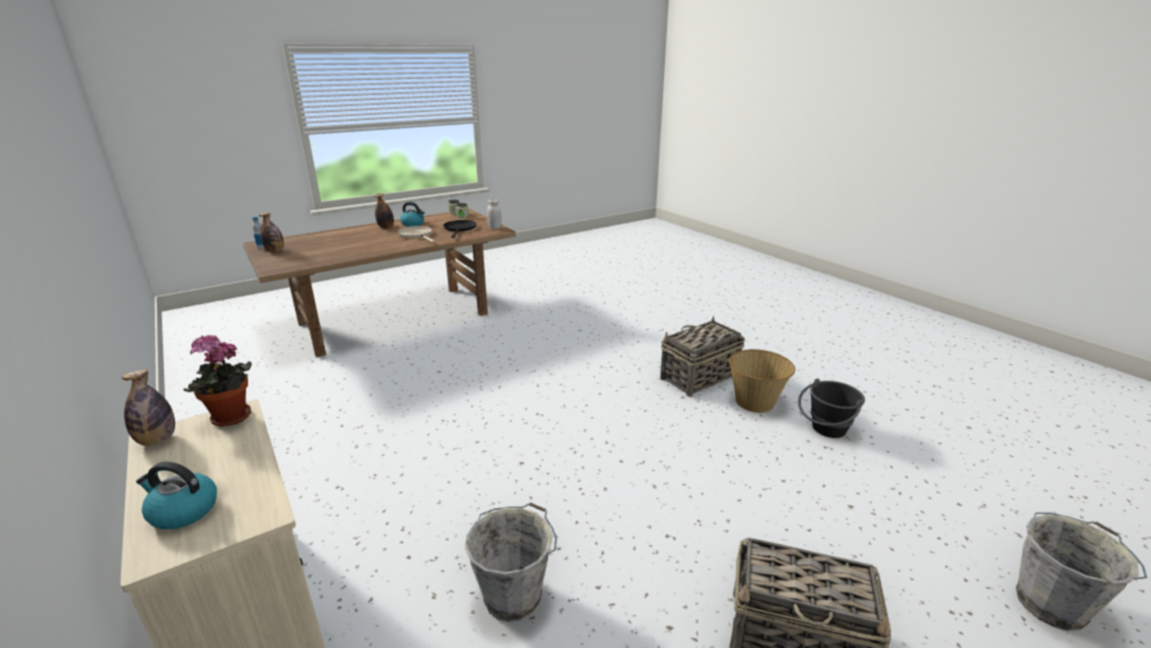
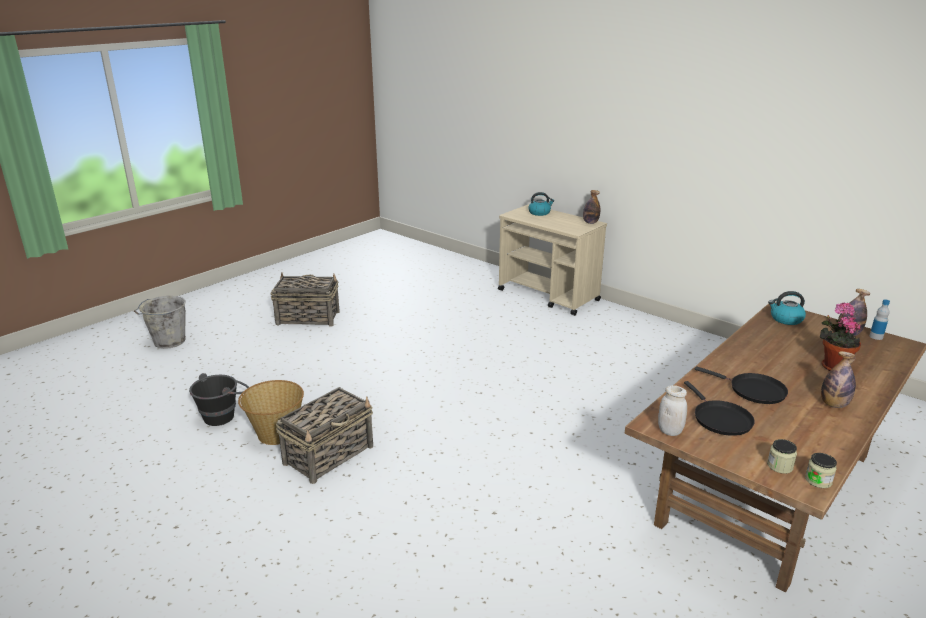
camera: 165 degrees right, 0 degrees up
potted plant [184,335,252,427] -> potted plant moved to [820,303,861,371]
beige frying pan [397,226,435,243] -> black frying pan [695,366,788,404]
kettle [400,202,425,227] -> kettle moved to [768,291,806,325]
grey bucket [465,503,557,622] -> none

